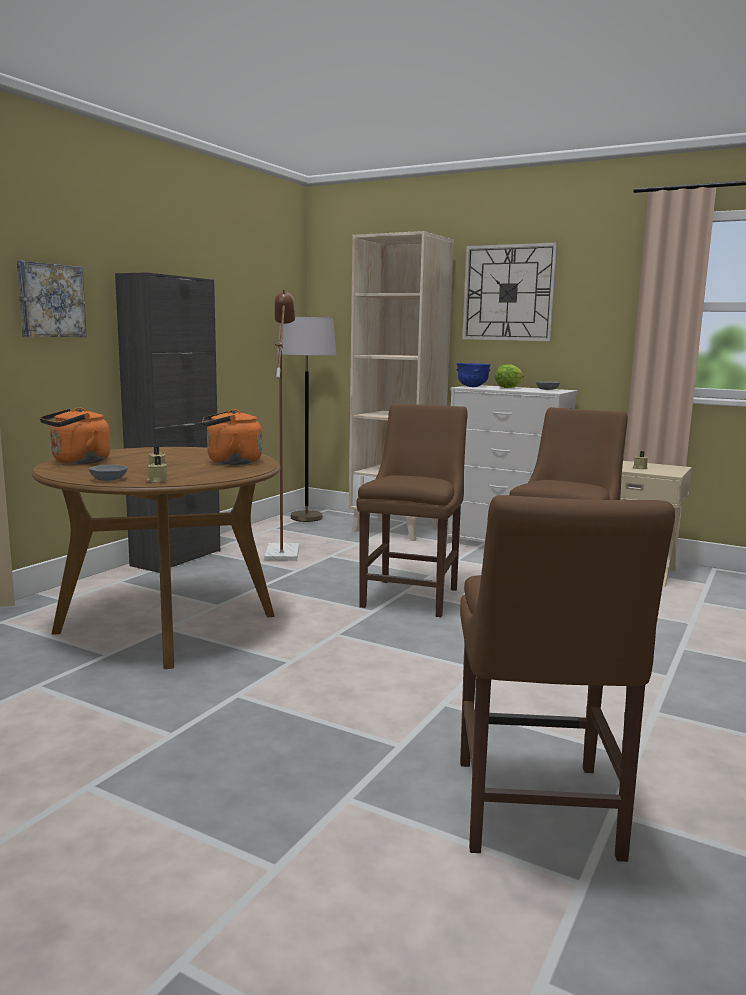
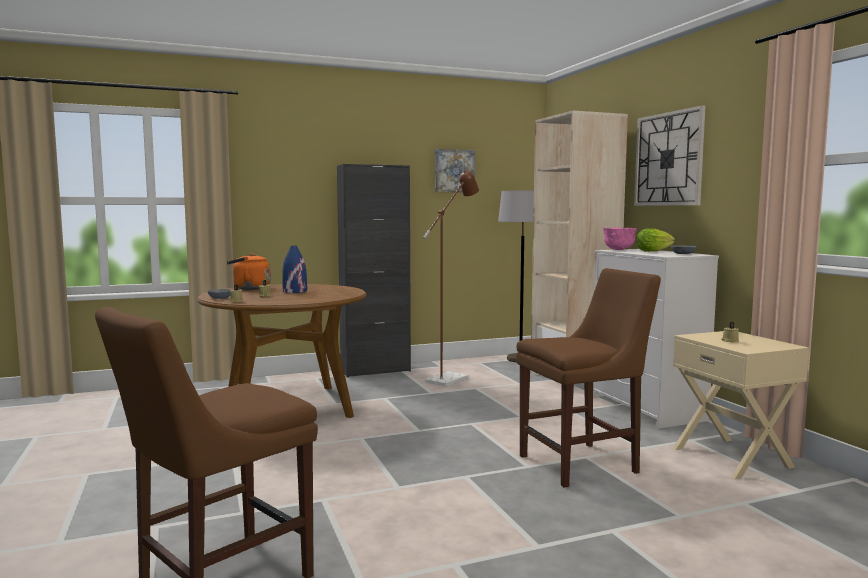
camera: 40 degrees right, 5 degrees down
picture [17,261,87,337] -> picture moved to [435,149,475,192]
orange kettle [202,409,262,465] -> none
brown chair [356,403,468,617] -> none
blue bowl [457,363,491,387] -> pink bowl [603,227,637,250]
none -> blue vase [282,246,307,293]

